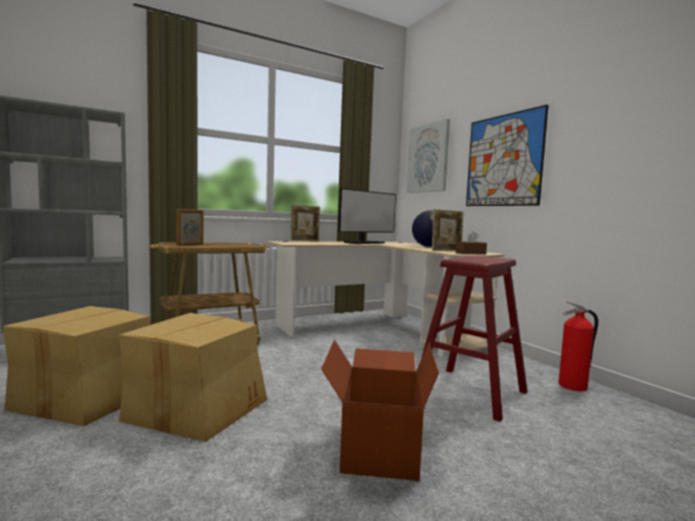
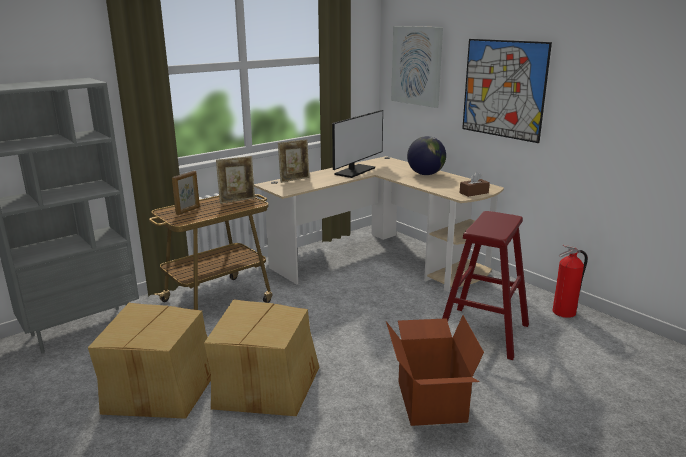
camera: 10 degrees left, 15 degrees up
picture frame [432,209,464,251] -> picture frame moved to [216,156,255,204]

